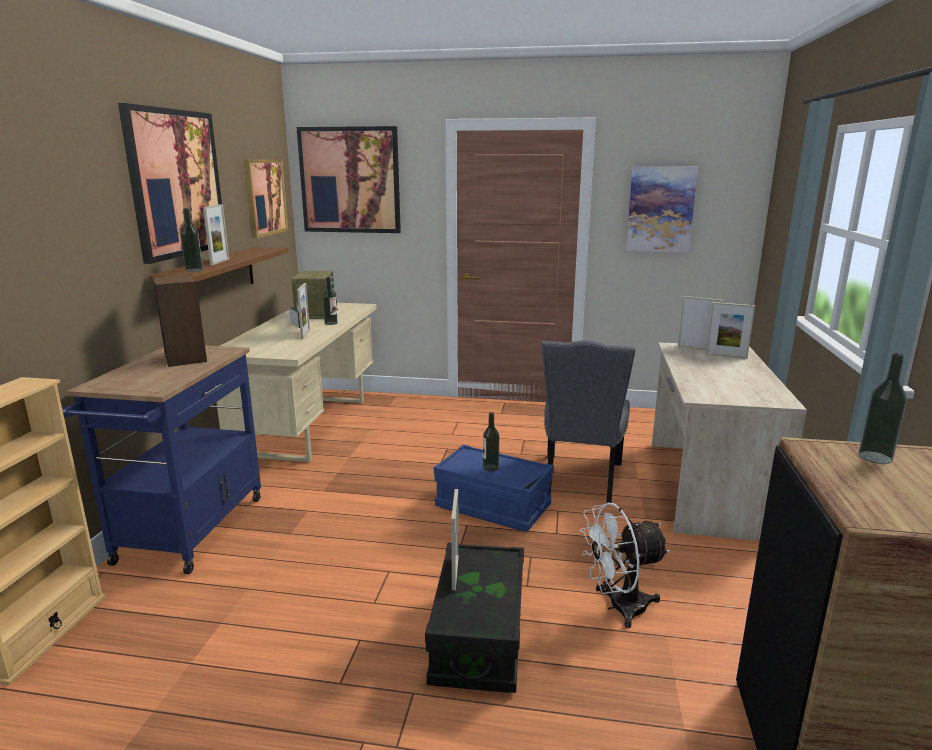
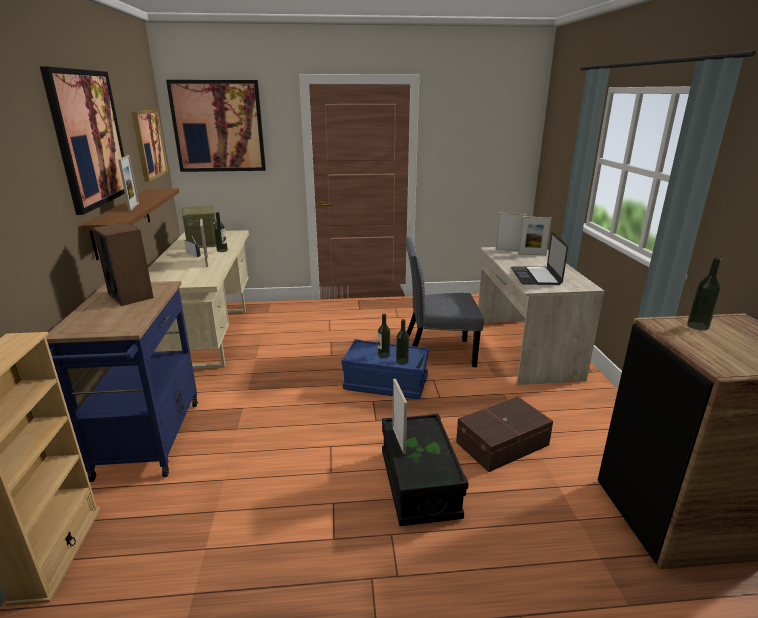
camera: 15 degrees left, 5 degrees up
bottle [180,208,203,272] -> bottle moved to [396,319,409,365]
grey chair [542,340,636,503] -> grey chair turned 90 degrees clockwise [405,237,484,367]
white fan [580,503,669,628] -> brown storage box [456,396,553,472]
picture [626,167,698,252] -> none
none -> laptop [511,232,568,285]

